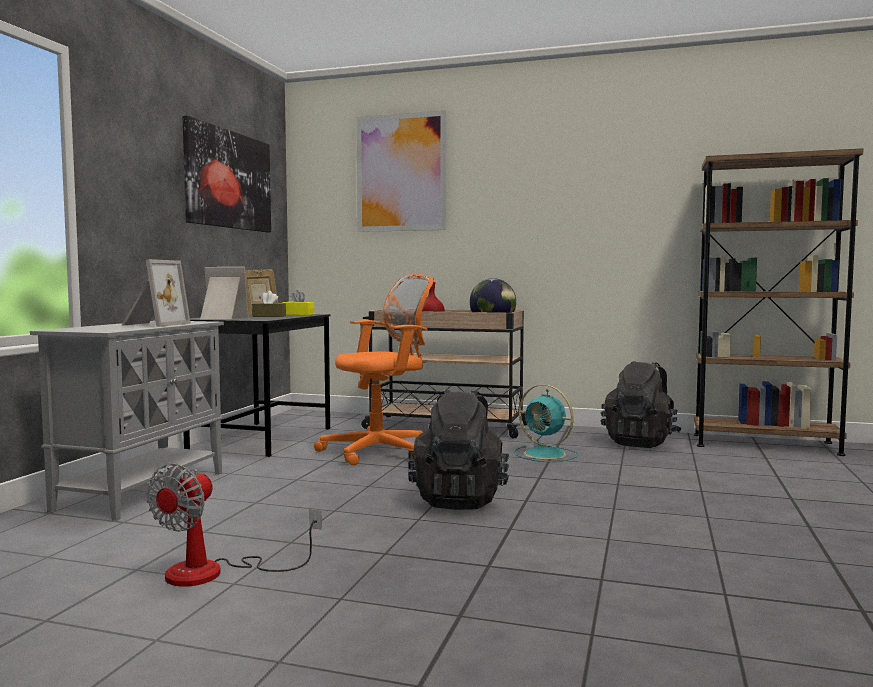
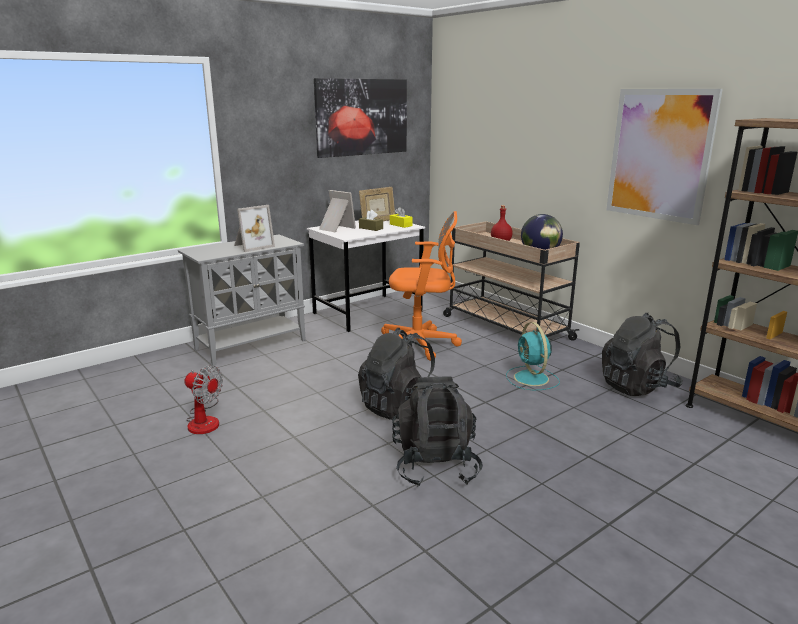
camera: 35 degrees right, 15 degrees up
fan [146,463,322,587] -> fan turned 120 degrees counterclockwise [185,365,223,434]
black desk [183,314,331,457] -> white desk [307,220,425,332]
picture [356,110,446,232] -> picture moved to [606,89,723,225]
none -> black backpack [392,377,483,486]

